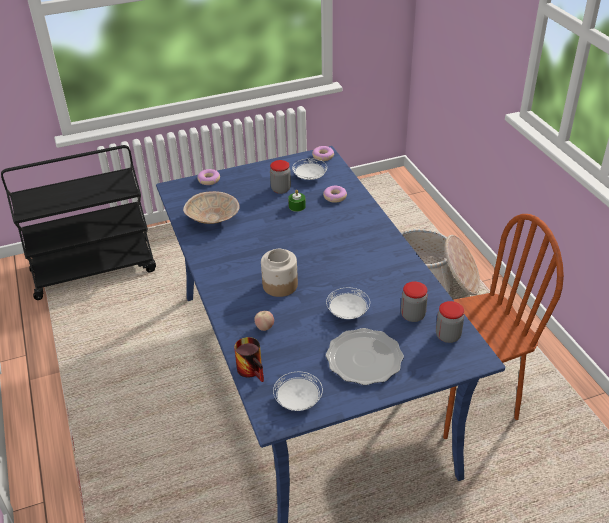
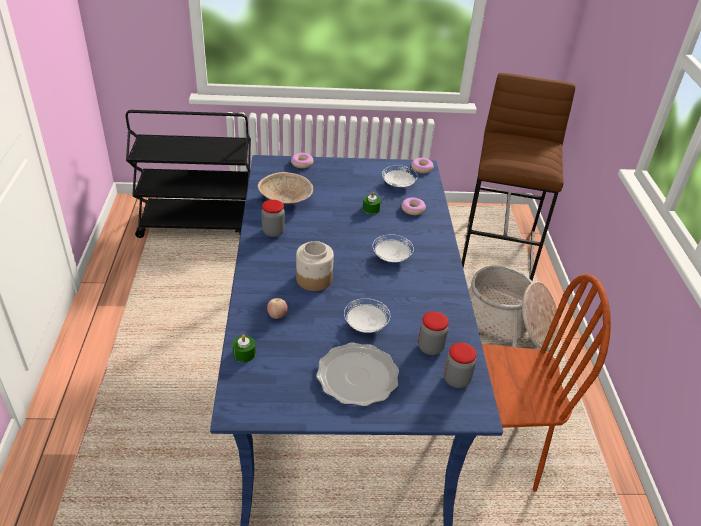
camera: 15 degrees right, 0 degrees up
mug [234,337,264,382] -> green candle [232,335,256,362]
jar [270,160,291,194] -> jar moved to [261,200,285,237]
white plate [273,372,323,411] -> white plate moved to [373,234,414,262]
none -> brown stool [462,73,576,281]

